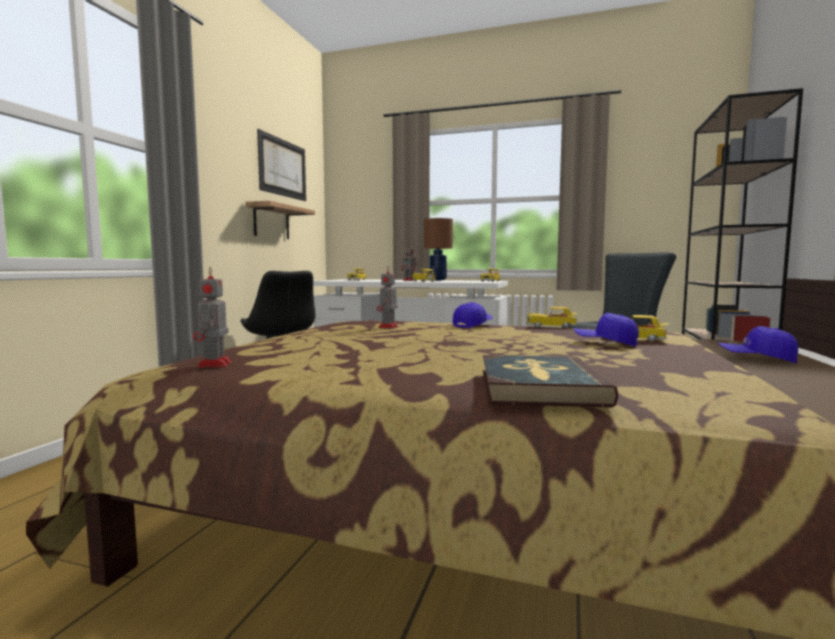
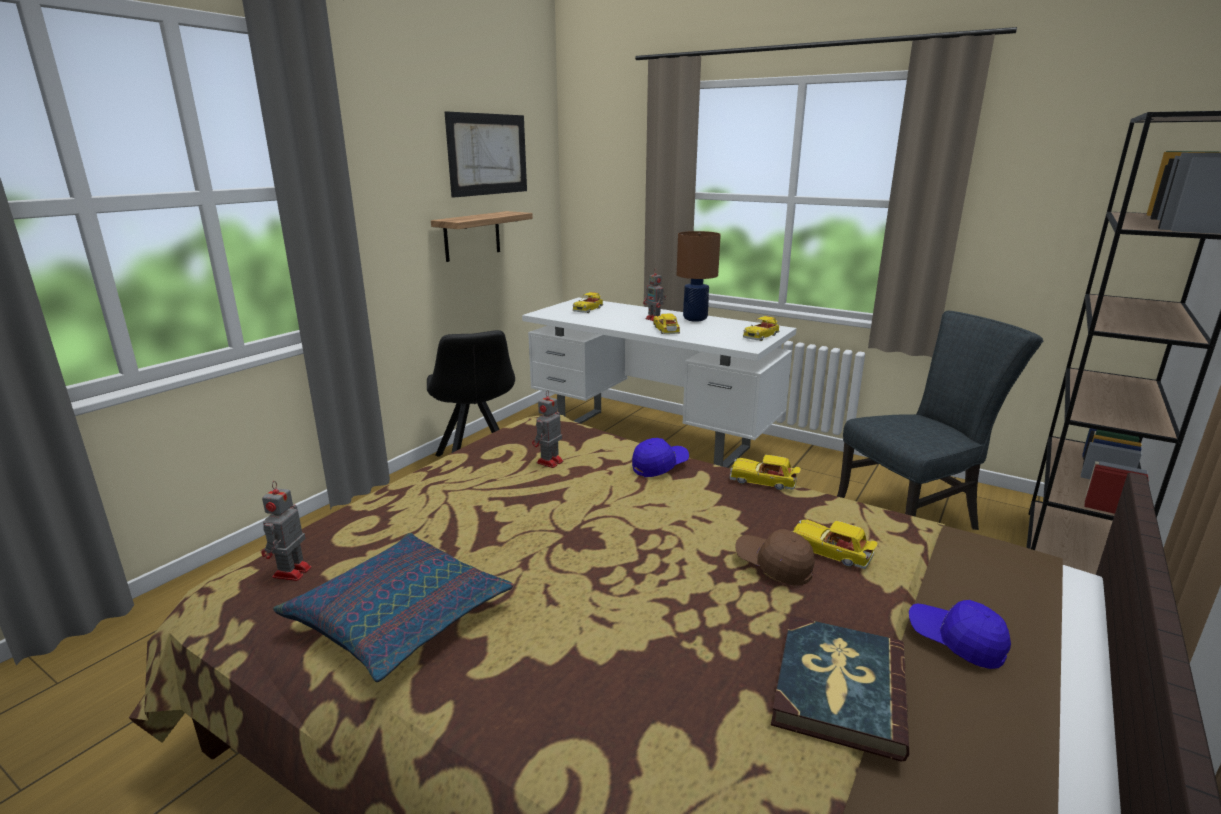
camera: 15 degrees right, 15 degrees up
book [483,355,618,407] -> book moved to [771,616,909,762]
blue cap [574,313,639,346] -> brown cap [735,529,815,586]
none -> blue pillow [273,533,514,682]

